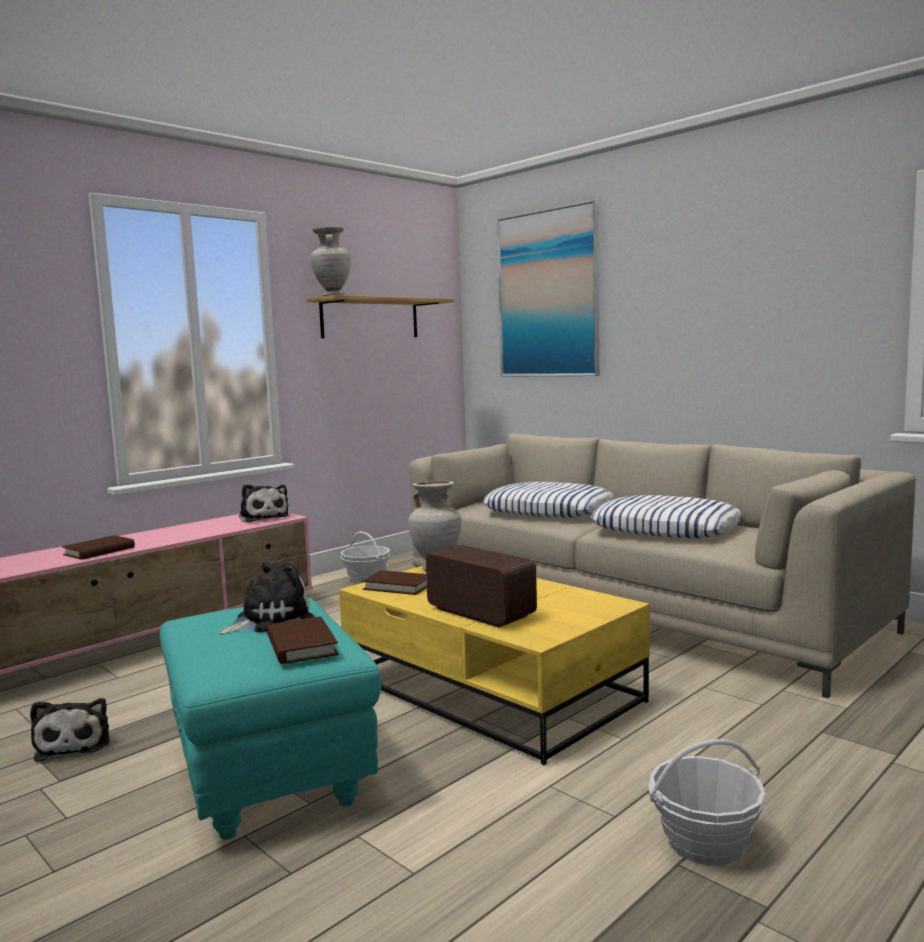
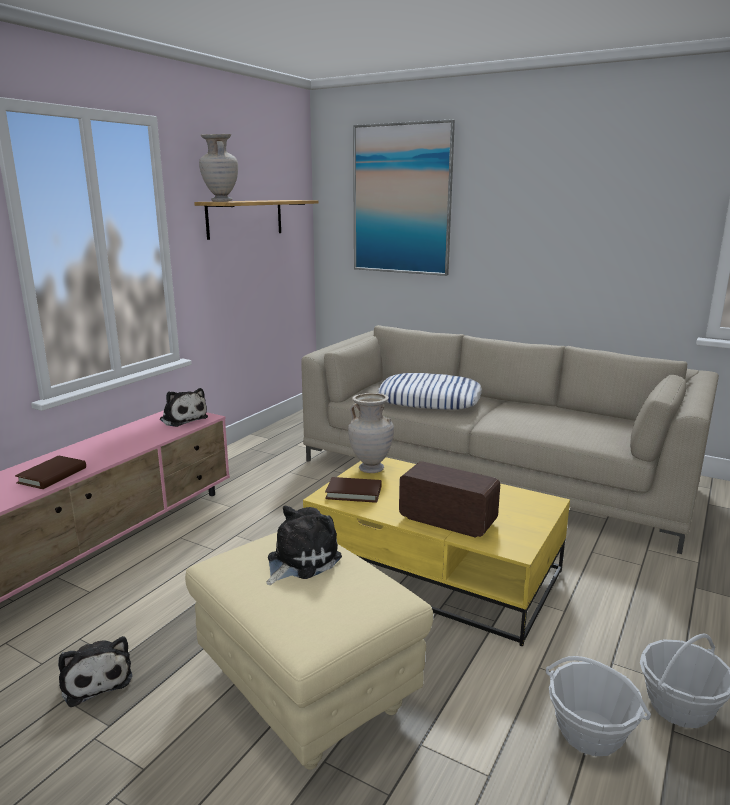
camera: 15 degrees left, 10 degrees up
turquoise ottoman [160,598,381,840] -> beige ottoman [185,532,433,770]
brown book [267,617,339,664] -> none
basket [341,531,390,584] -> basket moved to [546,656,651,756]
pillow [591,495,741,539] -> none

